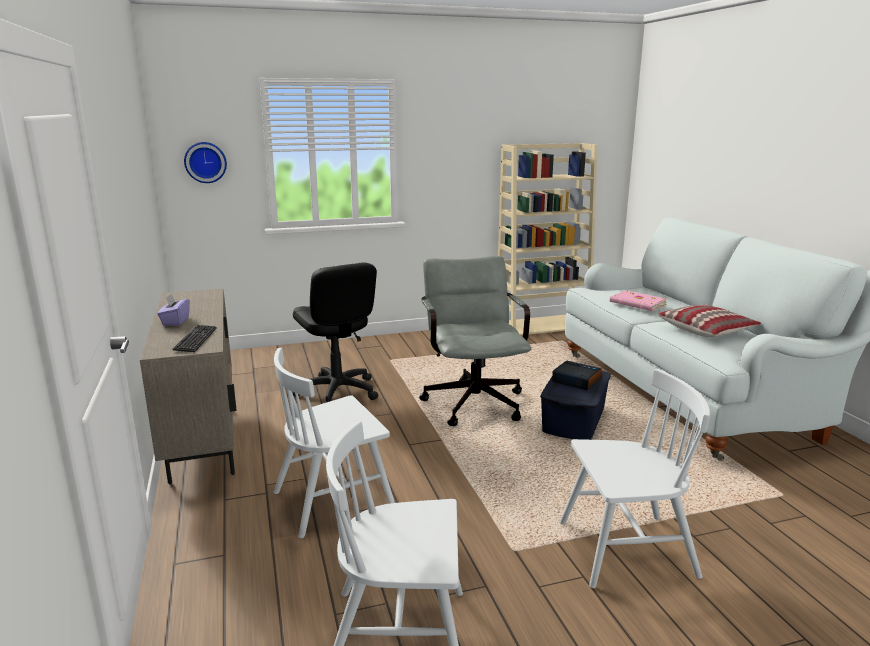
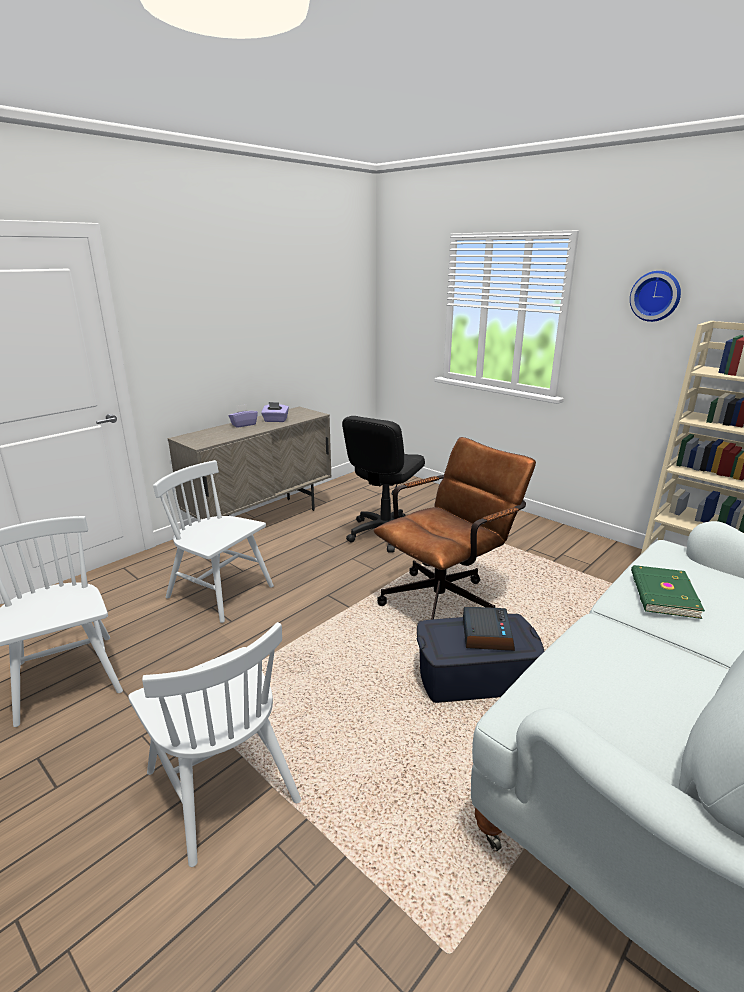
camera: 60 degrees right, 5 degrees up
keyboard [173,325,217,352] -> none
wall clock [184,142,227,183] -> wall clock moved to [630,271,681,322]
grey office chair [419,256,532,426] -> brown office chair [374,437,536,620]
pink book [610,290,667,311] -> green book [631,565,705,619]
pillow [657,305,761,337] -> none
none -> purple tissue box [261,402,289,422]

